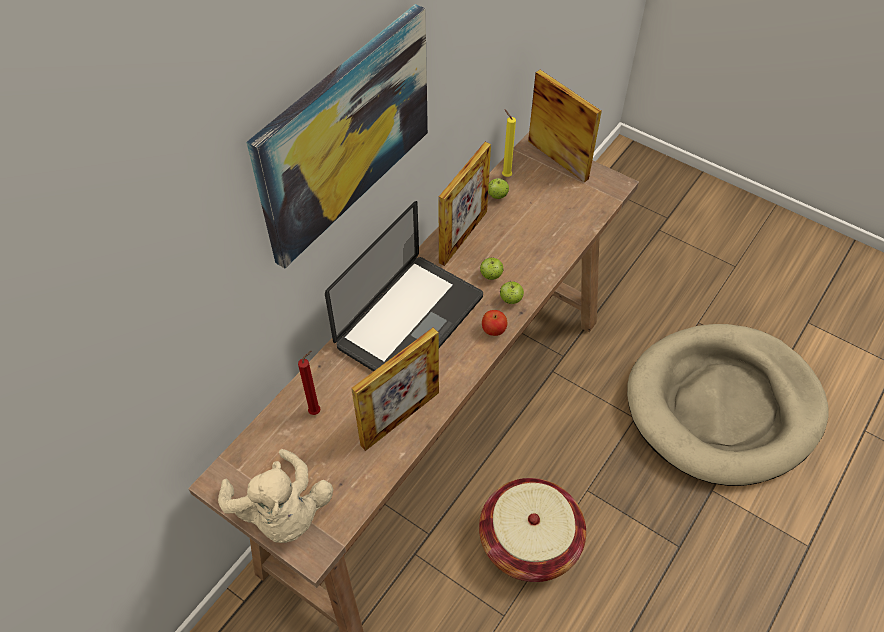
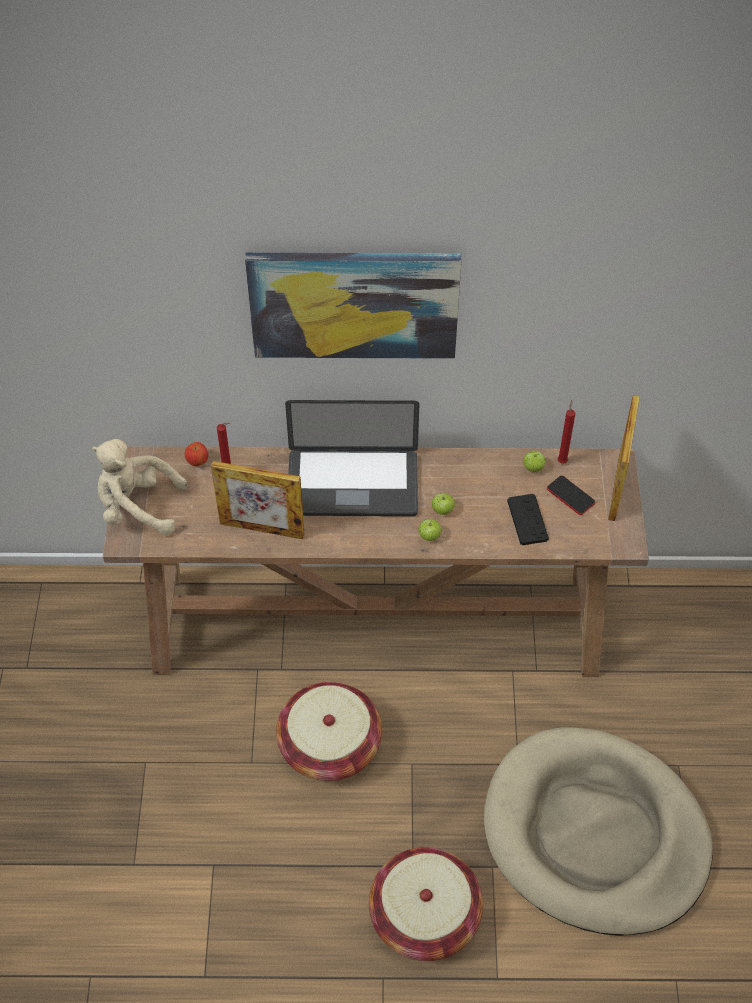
camera: 55 degrees right, 0 degrees up
beige plush toy [218,449,333,543] -> beige plush toy turned 75 degrees clockwise [92,439,188,535]
picture frame [439,142,491,266] -> none
apple [482,310,507,336] -> apple moved to [185,442,208,466]
yellow candle [502,109,516,177] -> red candle [558,400,575,464]
none -> basket [369,847,483,961]
none -> black game controller [507,494,549,545]
none -> phone [547,475,595,515]

